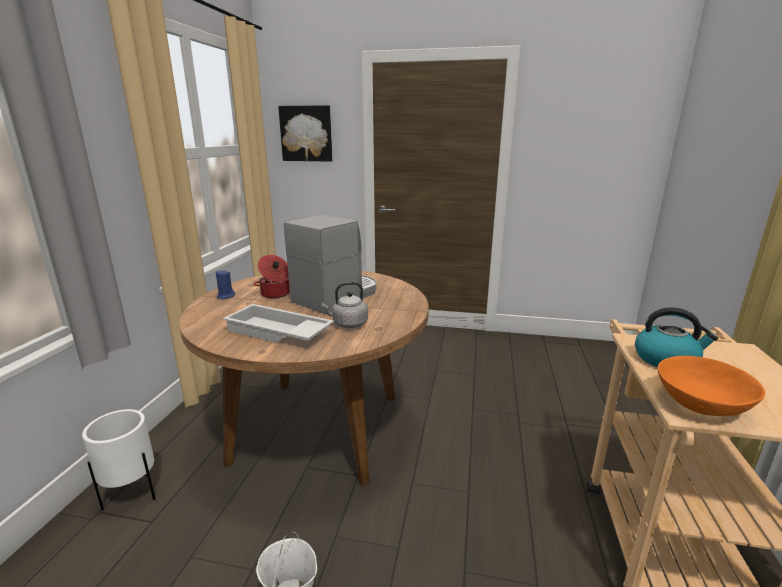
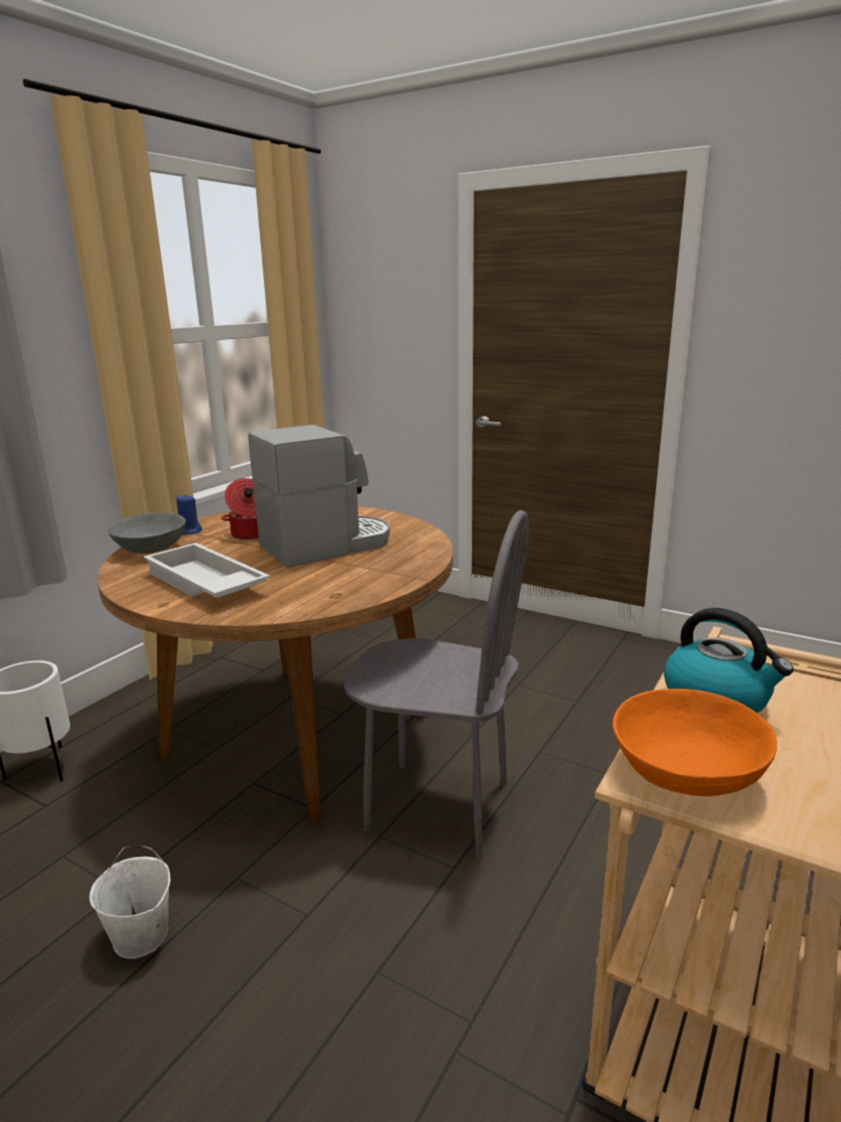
camera: 20 degrees right, 0 degrees up
picture [278,105,332,162] -> none
grey kettle [321,282,368,328] -> none
none -> grey bowl [108,513,186,554]
none -> grey chair [343,510,529,859]

